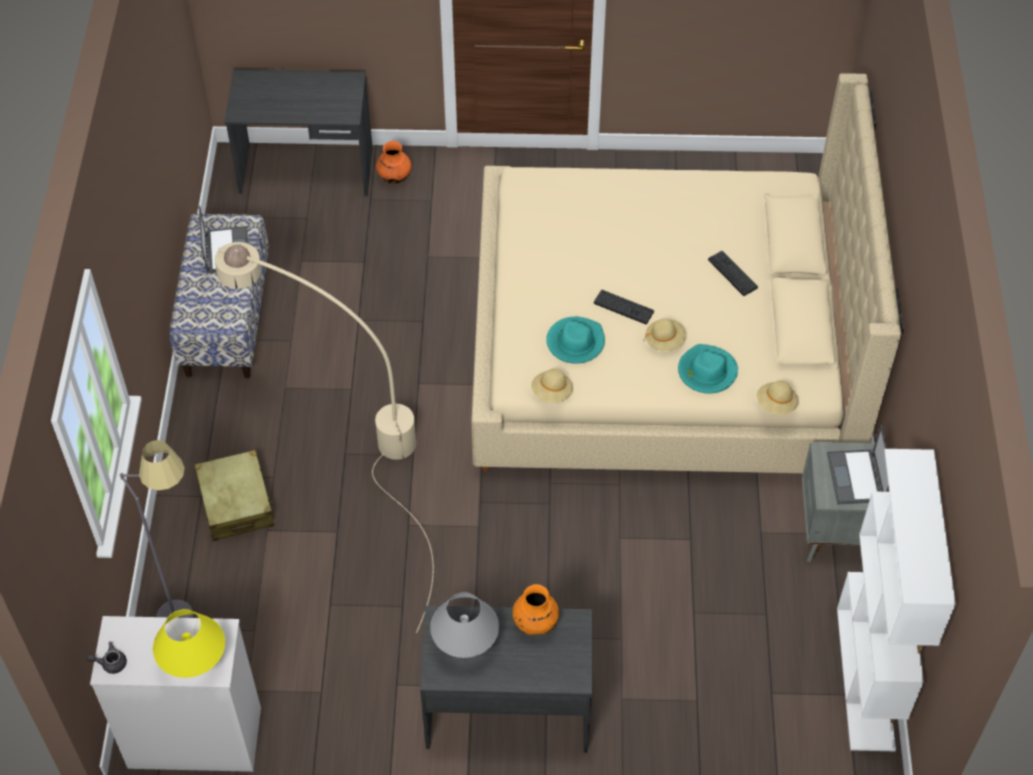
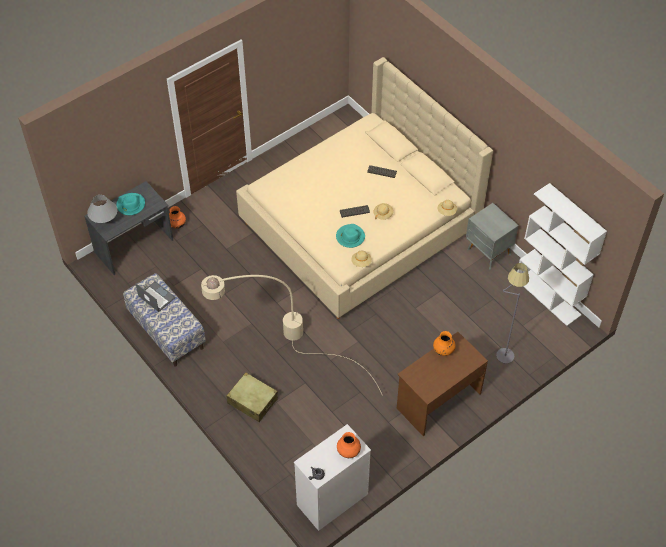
camera: 40 degrees left, 0 degrees up
grey floor lamp [120,440,193,618] -> grey floor lamp moved to [496,263,529,364]
yellow table lamp [153,609,225,678] -> orange vase [337,432,361,458]
grey desk [420,606,592,753] -> brown desk [397,332,488,436]
grey table lamp [430,592,499,658] -> grey table lamp moved to [87,195,117,223]
turquoise hat [678,344,738,393] -> turquoise hat moved to [116,193,145,215]
laptop [827,425,889,504] -> none

